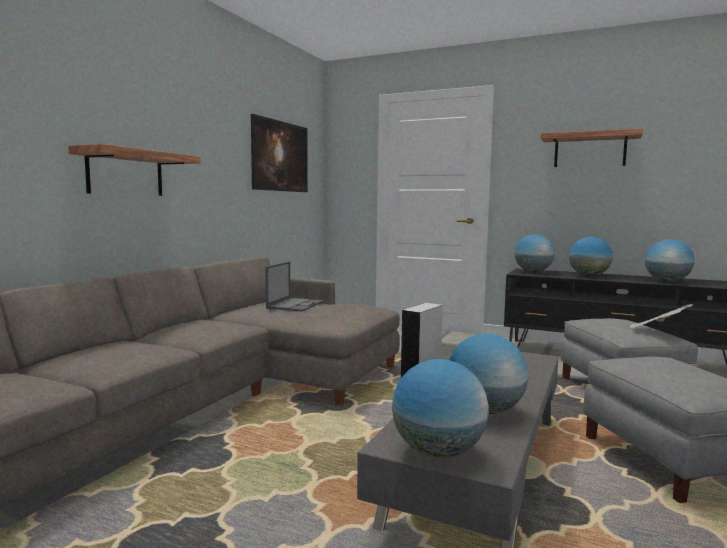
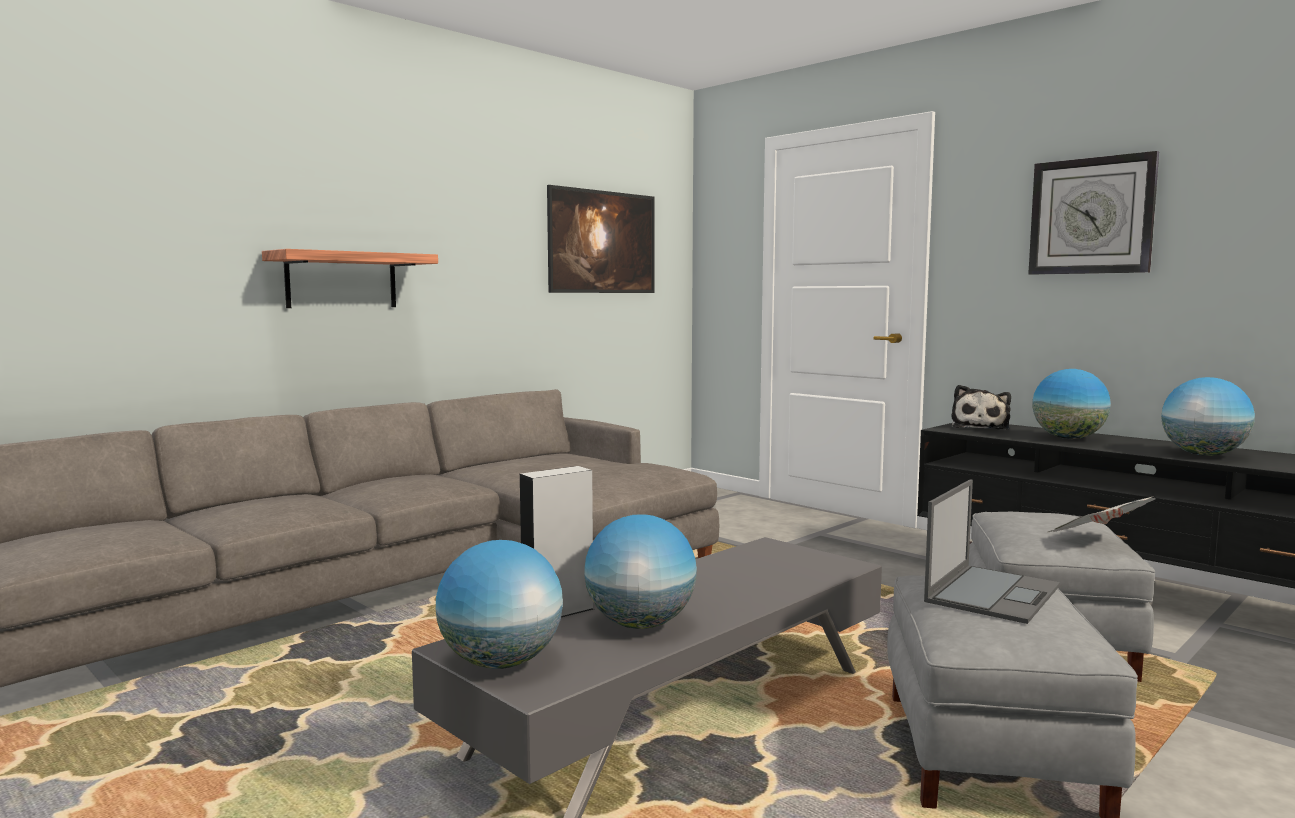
camera: 20 degrees right, 0 degrees up
laptop [265,262,323,312] -> laptop moved to [924,479,1060,624]
globe [515,234,554,272] -> plush toy [951,385,1011,430]
shelf [540,129,643,167] -> wall clock [1028,151,1159,275]

